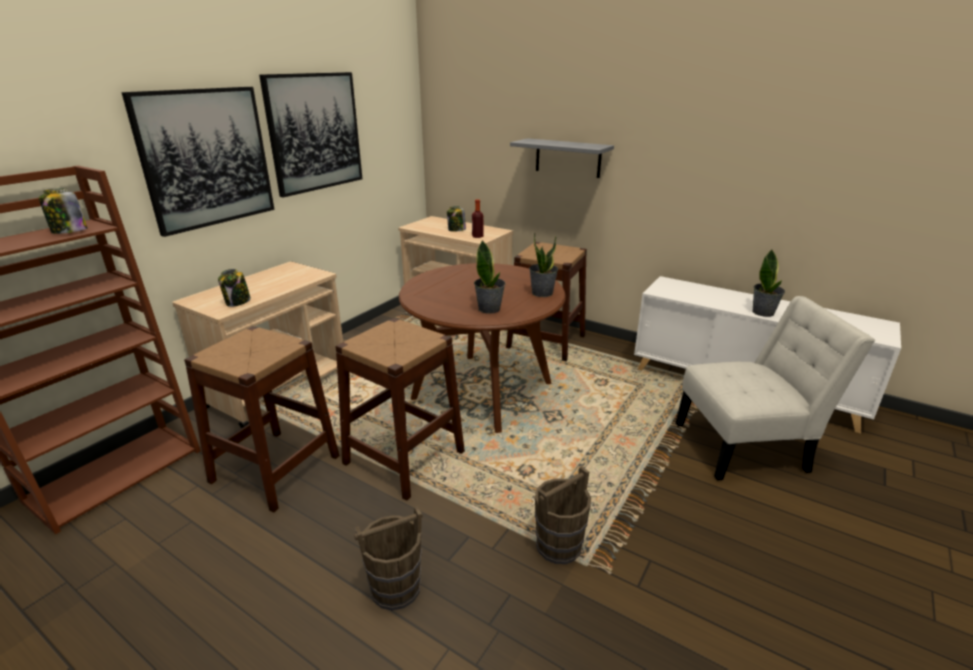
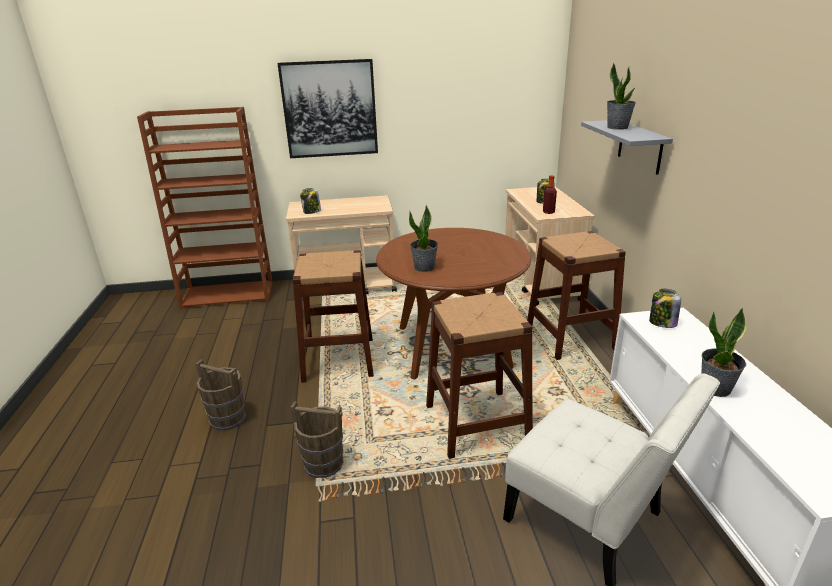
camera: 50 degrees right, 0 degrees up
jar [39,188,87,234] -> jar moved to [649,289,681,328]
brown stool [184,326,340,512] -> brown stool moved to [426,292,533,459]
picture [259,72,362,197] -> none
potted plant [529,233,558,297] -> potted plant moved to [607,63,636,130]

